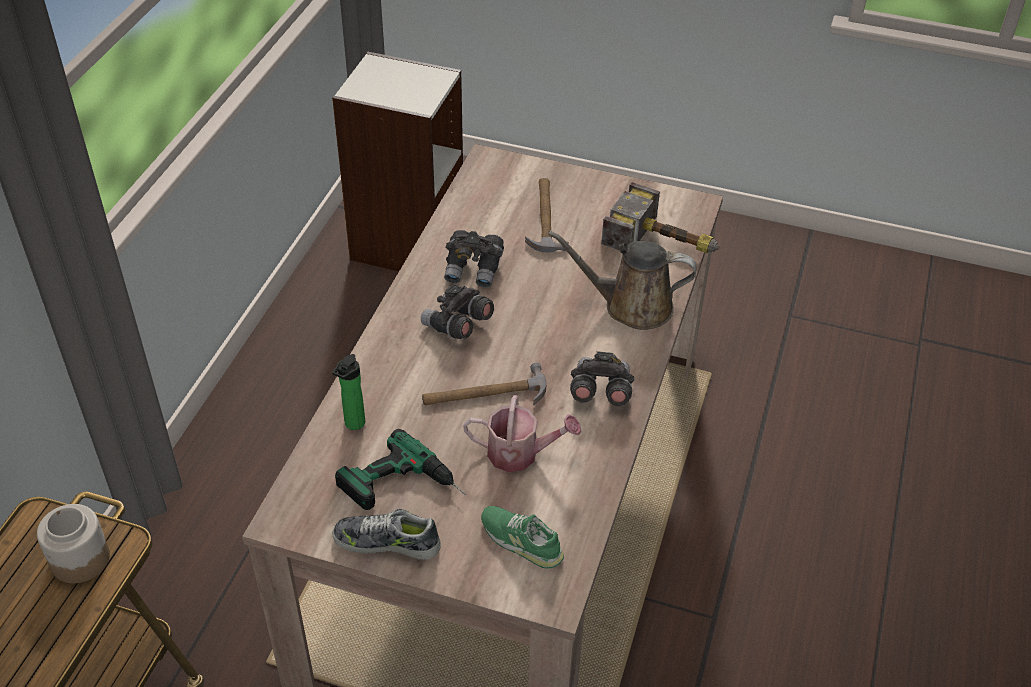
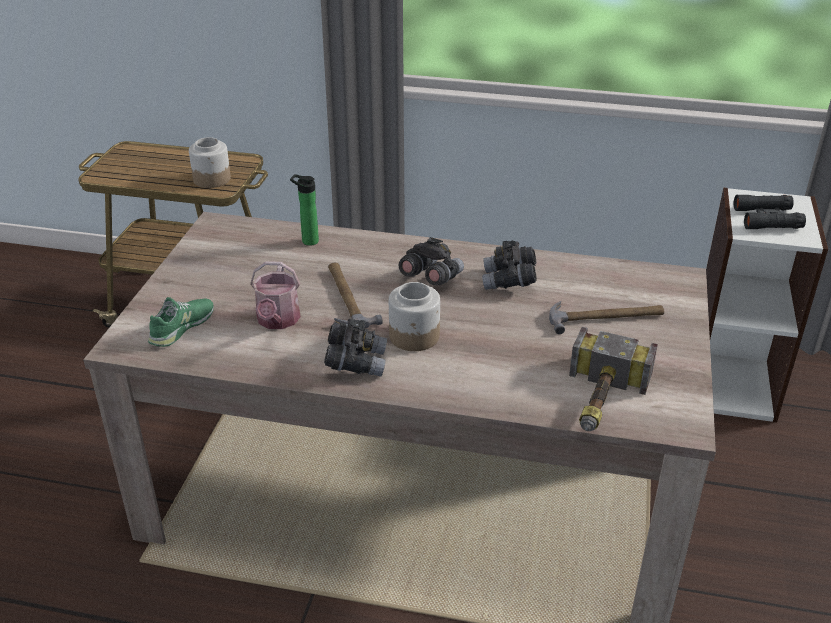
camera: 85 degrees right, 10 degrees down
shoe [332,509,441,560] -> none
power drill [335,429,466,510] -> none
brown watering can [548,230,697,330] -> none
none -> jar [389,282,440,351]
none -> black binoculars [734,195,806,229]

